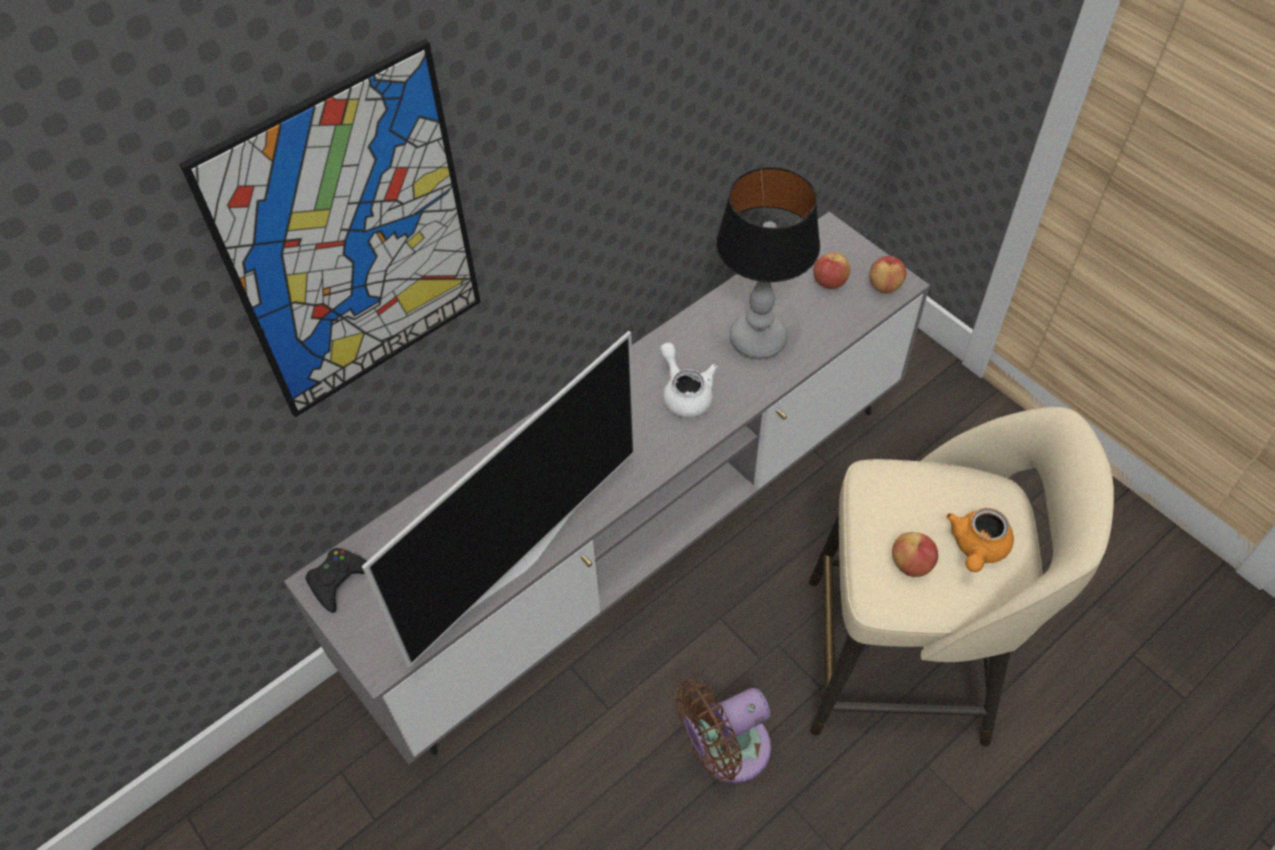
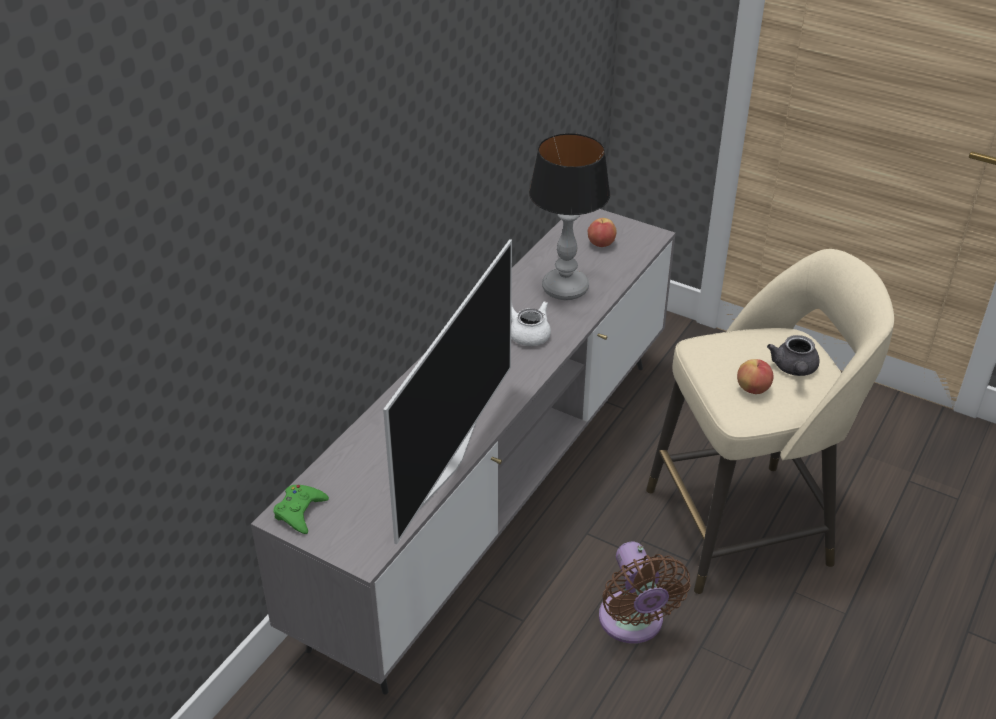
camera: 20 degrees left, 15 degrees down
picture [179,39,481,417] -> none
black game controller [305,548,367,613] -> green game controller [273,485,329,534]
brown fan [675,679,771,783] -> brown fan turned 60 degrees counterclockwise [599,541,691,644]
apple [870,256,907,293] -> none
orange teapot [946,508,1014,572] -> grey teapot [767,335,820,376]

